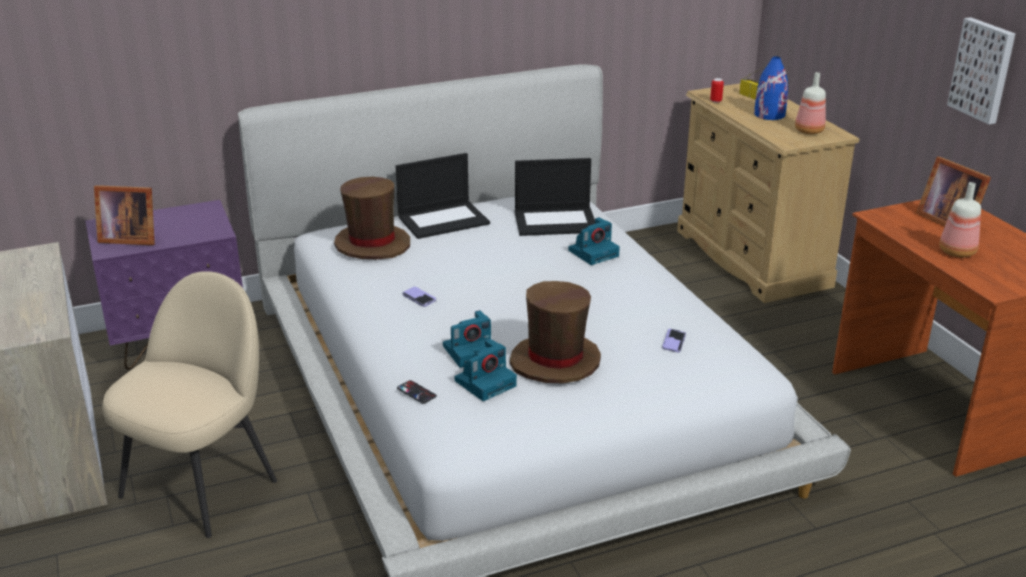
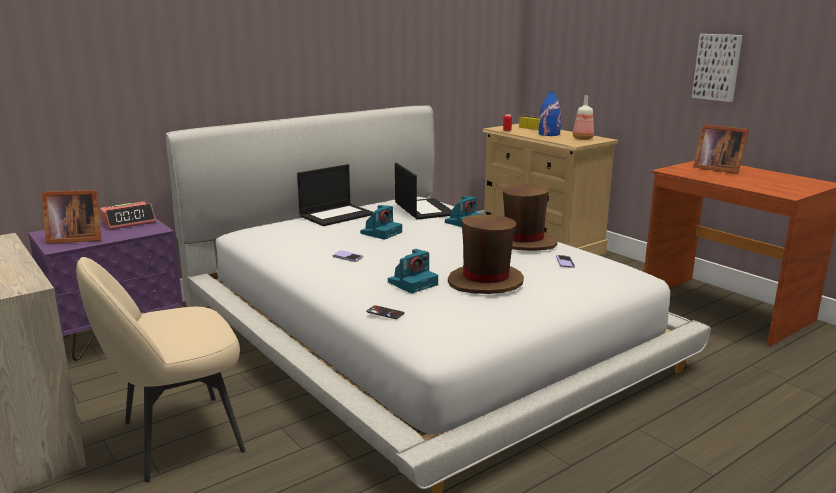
camera: 15 degrees left, 10 degrees down
beige chair [102,271,277,538] -> beige chair turned 135 degrees counterclockwise [76,257,246,482]
brown hat [334,177,410,260] -> brown hat moved to [502,185,557,251]
camera [455,339,517,401] -> camera moved to [360,205,402,240]
laptop [515,158,596,236] -> laptop turned 90 degrees counterclockwise [395,163,451,220]
bottle [939,182,981,257] -> none
none -> alarm clock [100,201,156,230]

